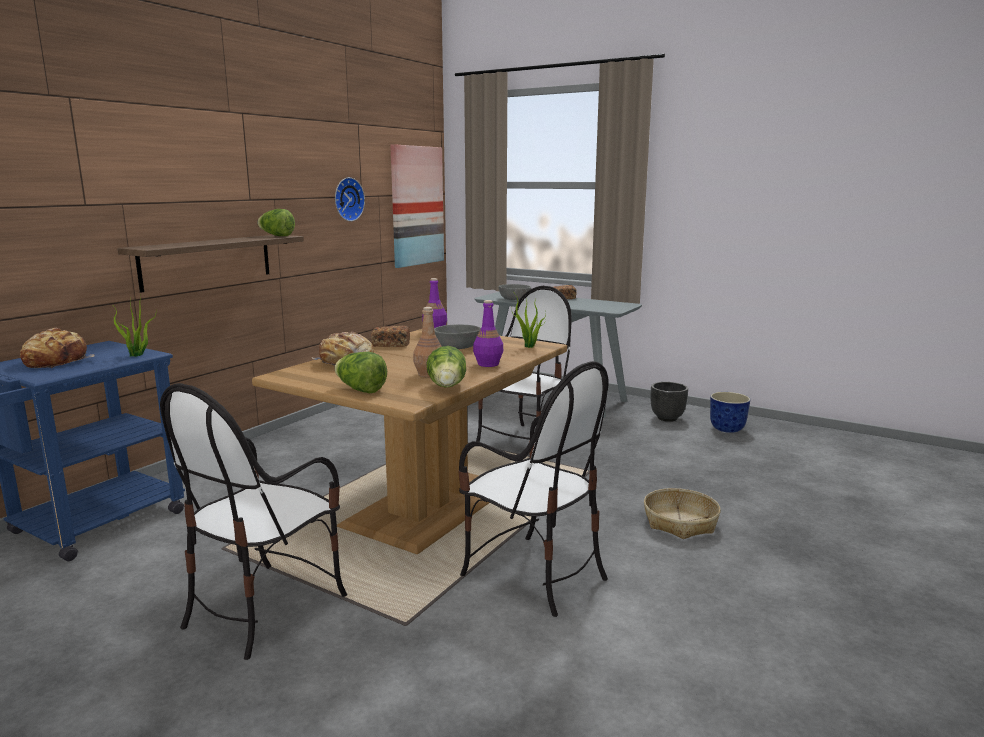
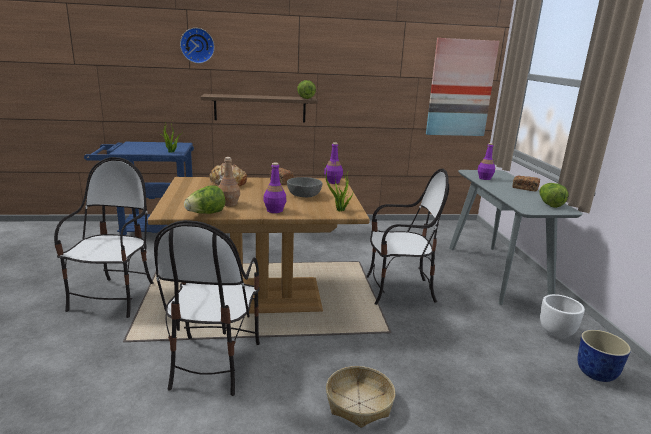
camera: 50 degrees right, 5 degrees up
bread [20,328,94,368] -> none
chair [160,383,347,660] -> chair turned 105 degrees clockwise [54,157,154,318]
wall clock [335,177,365,221] -> wall clock moved to [180,28,215,63]
lettuce [335,352,387,393] -> lettuce moved to [539,183,568,208]
grey bowl [499,284,531,300] -> purple bottle [478,143,495,180]
black planter [650,382,688,422] -> white planter [540,294,585,339]

